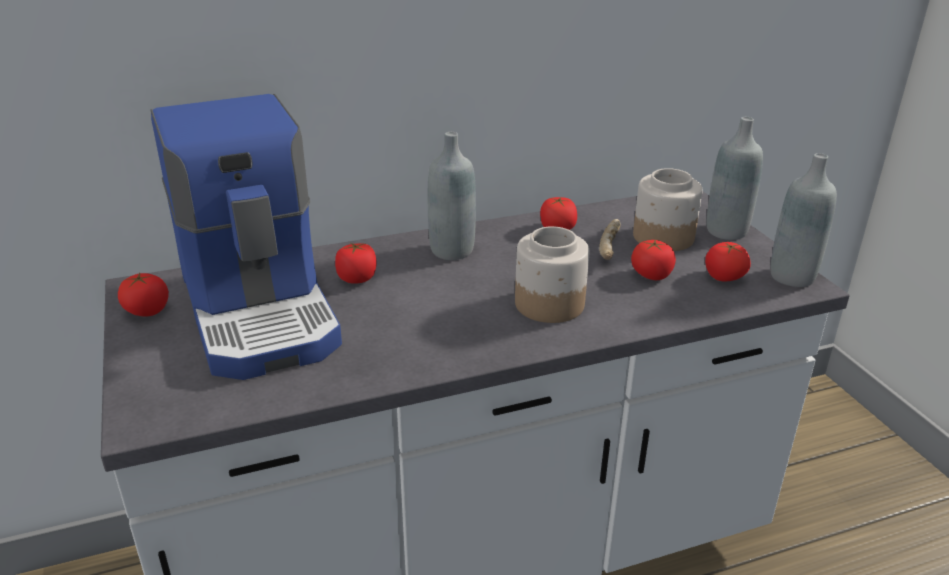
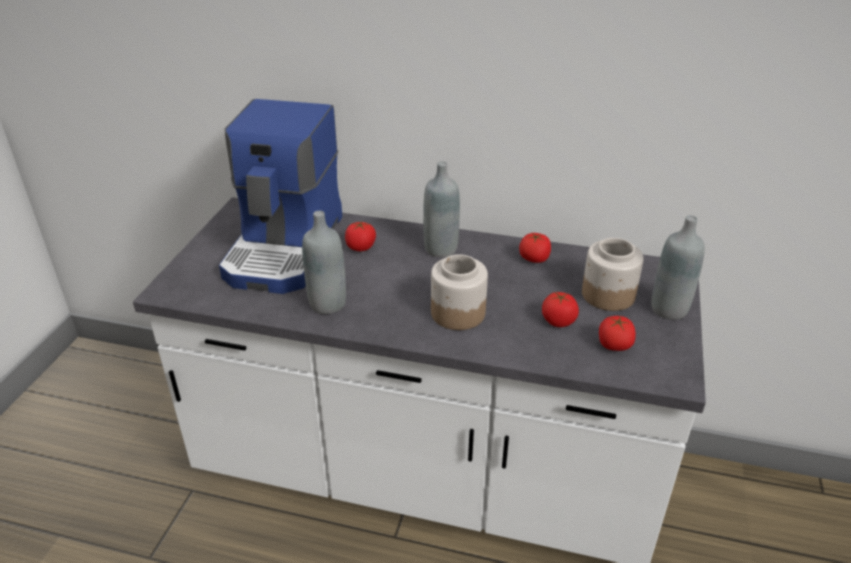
camera: 35 degrees right, 5 degrees up
tomato [118,273,169,317] -> none
bread [599,219,621,260] -> none
grey bottle [770,153,837,287] -> grey bottle moved to [302,211,346,314]

